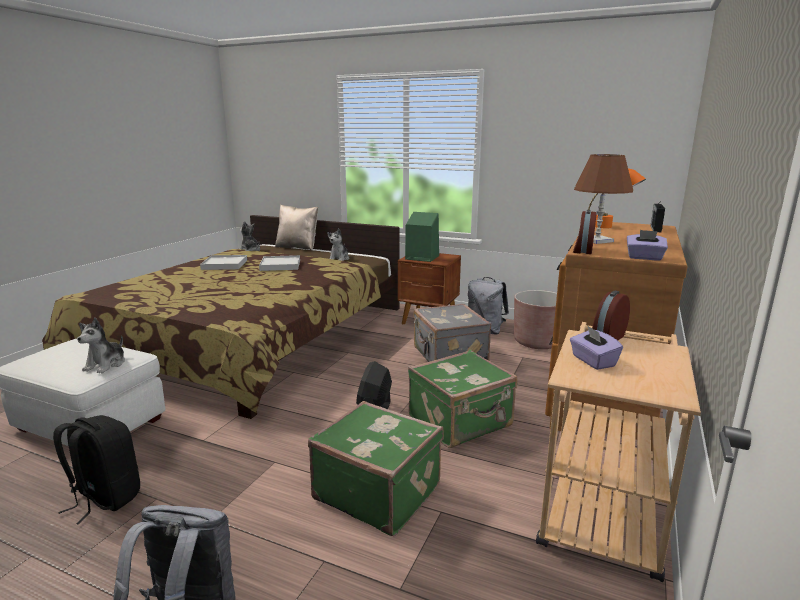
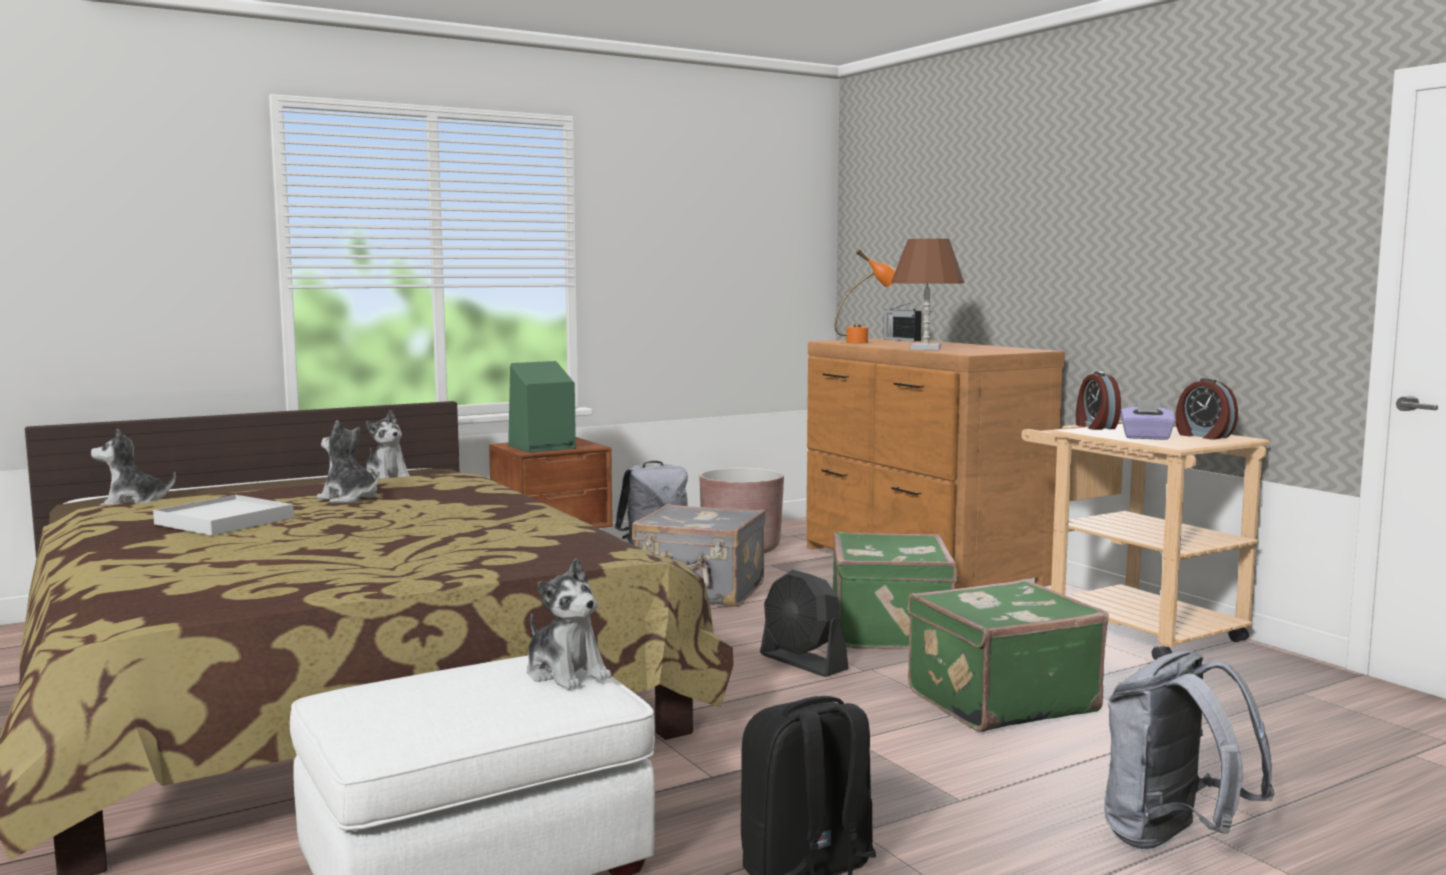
camera: 55 degrees left, 10 degrees down
white tray [259,255,300,271] -> plush toy [317,420,380,503]
beige pillow [275,205,318,251] -> none
alarm clock [573,210,597,254] -> alarm clock moved to [1175,378,1238,440]
purple tissue box [627,230,668,260] -> none

